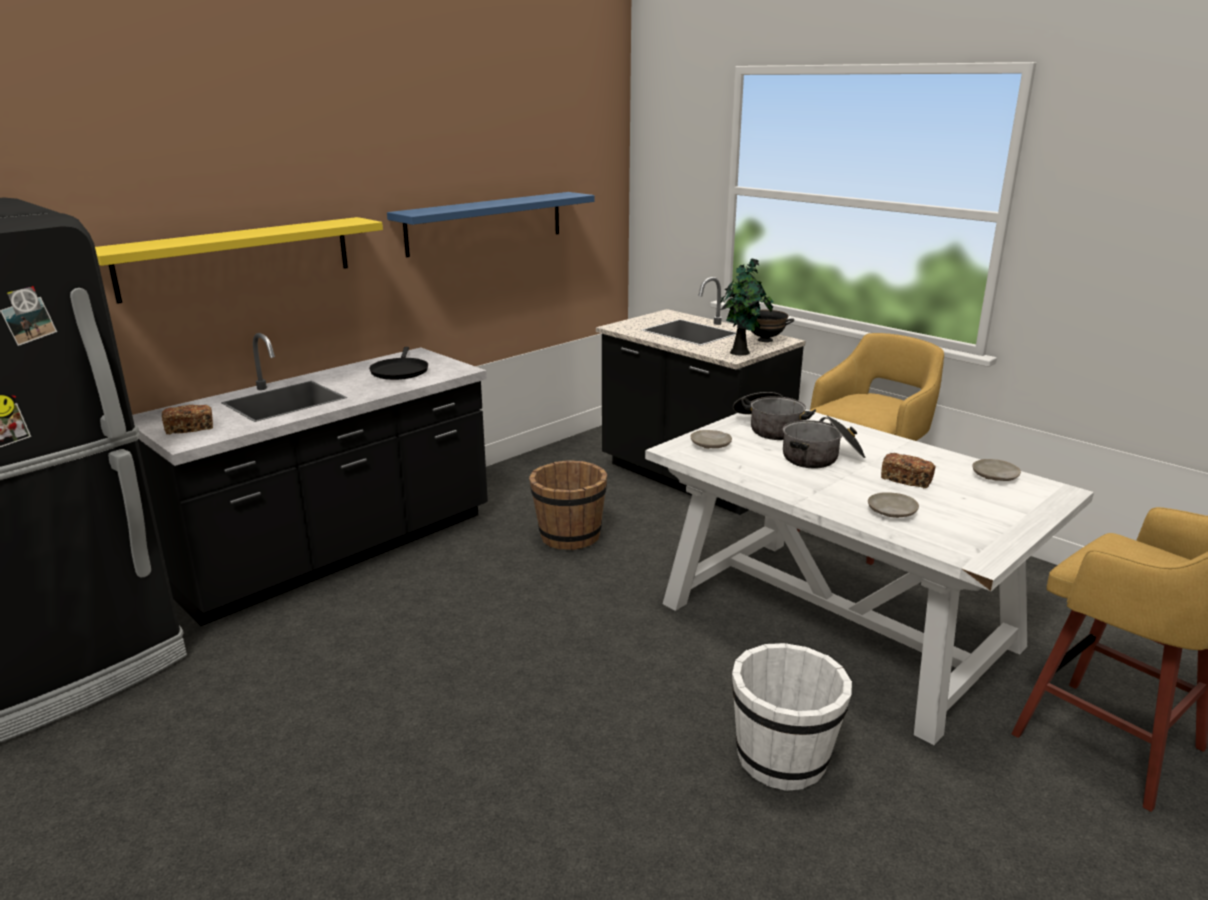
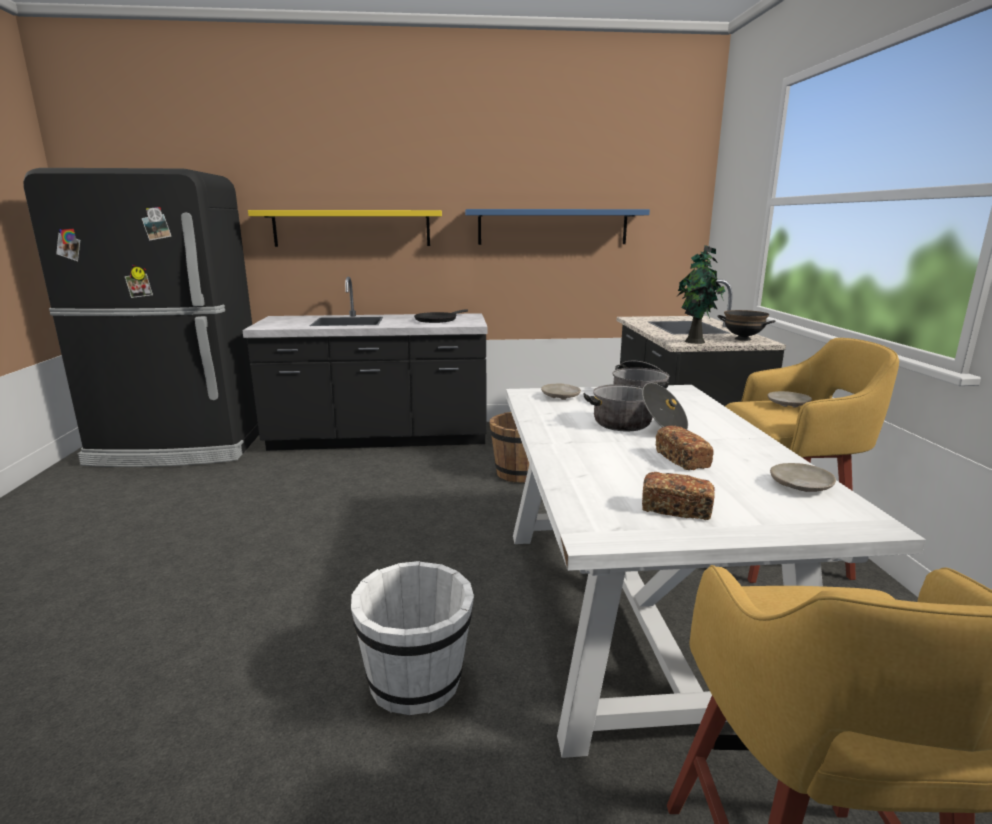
camera: 40 degrees right, 5 degrees down
bread [162,405,213,435] -> bread moved to [642,472,715,520]
beige plate [868,492,919,518] -> beige plate moved to [768,391,812,407]

